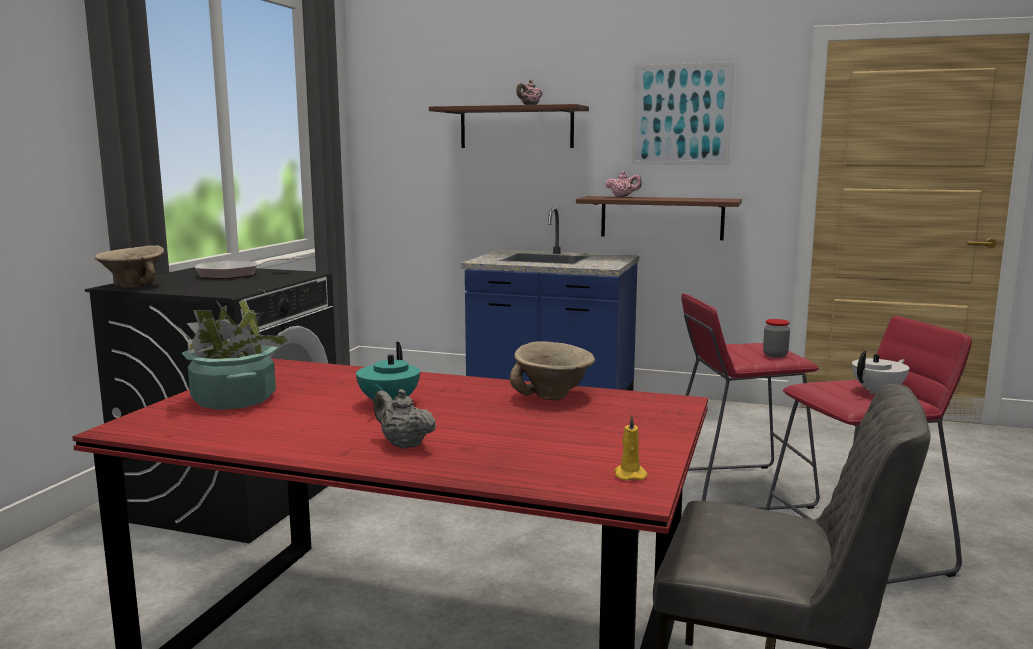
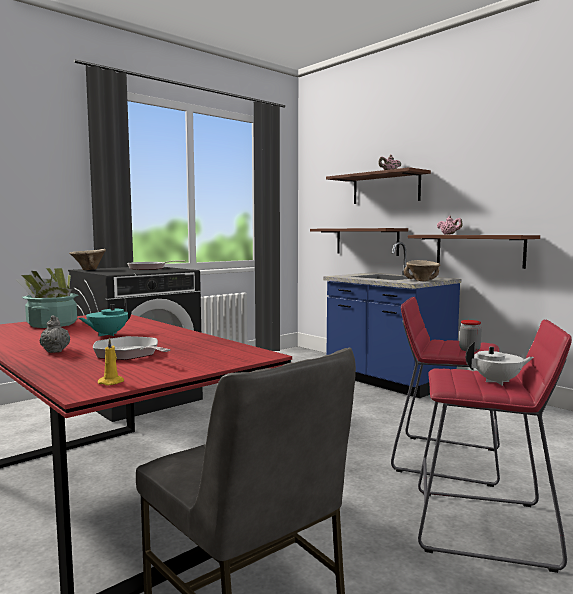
camera: 30 degrees right, 5 degrees down
beige bowl [510,341,595,400] -> beige bowl moved to [404,260,441,281]
picture [632,62,735,165] -> none
none -> frying pan [93,336,171,360]
none -> brown shelf [310,228,408,256]

